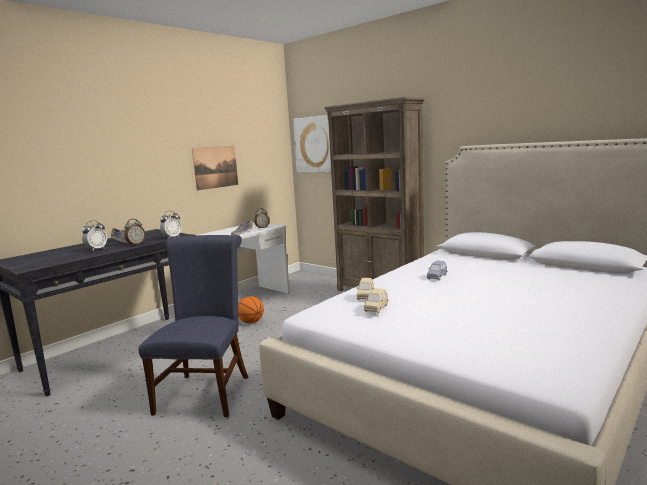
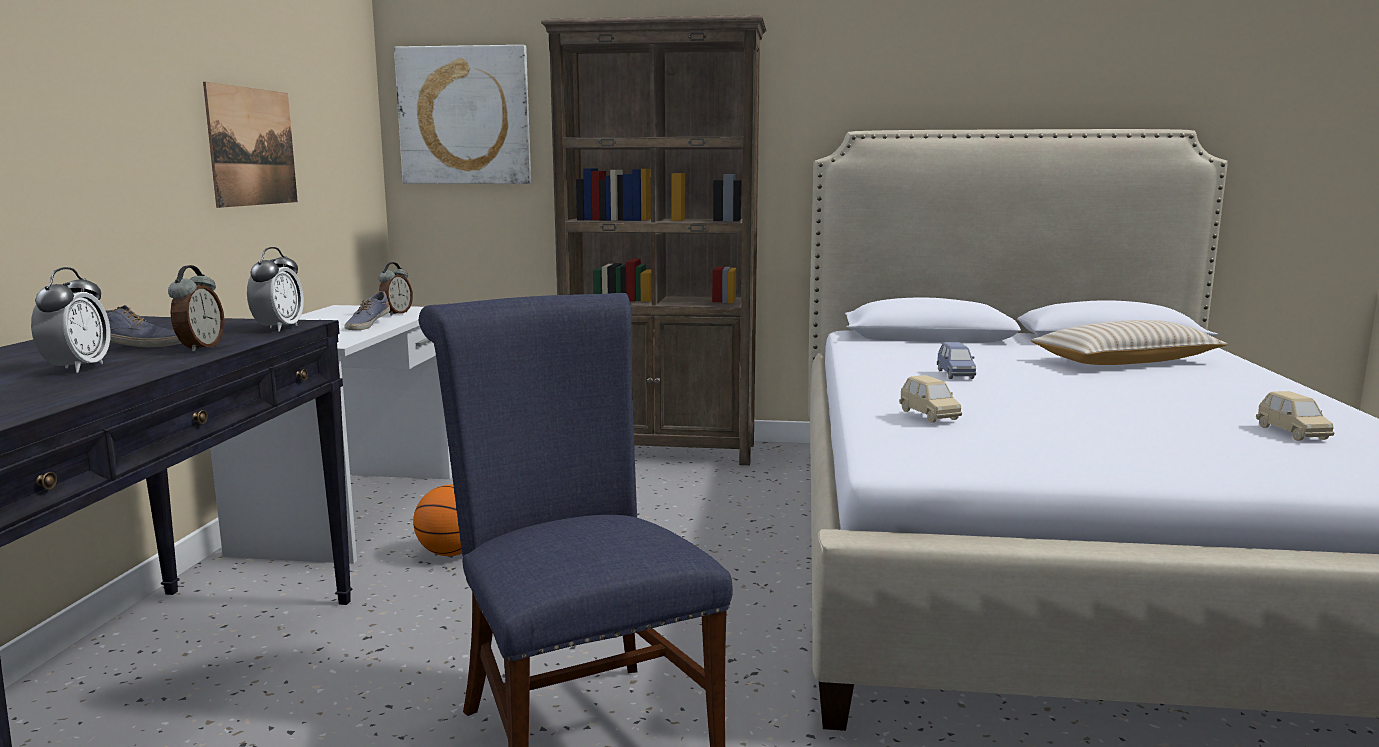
camera: 35 degrees left, 0 degrees up
beige toy car [364,288,389,314] -> beige toy car moved to [1256,391,1334,441]
none -> beige pillow [1031,320,1228,365]

